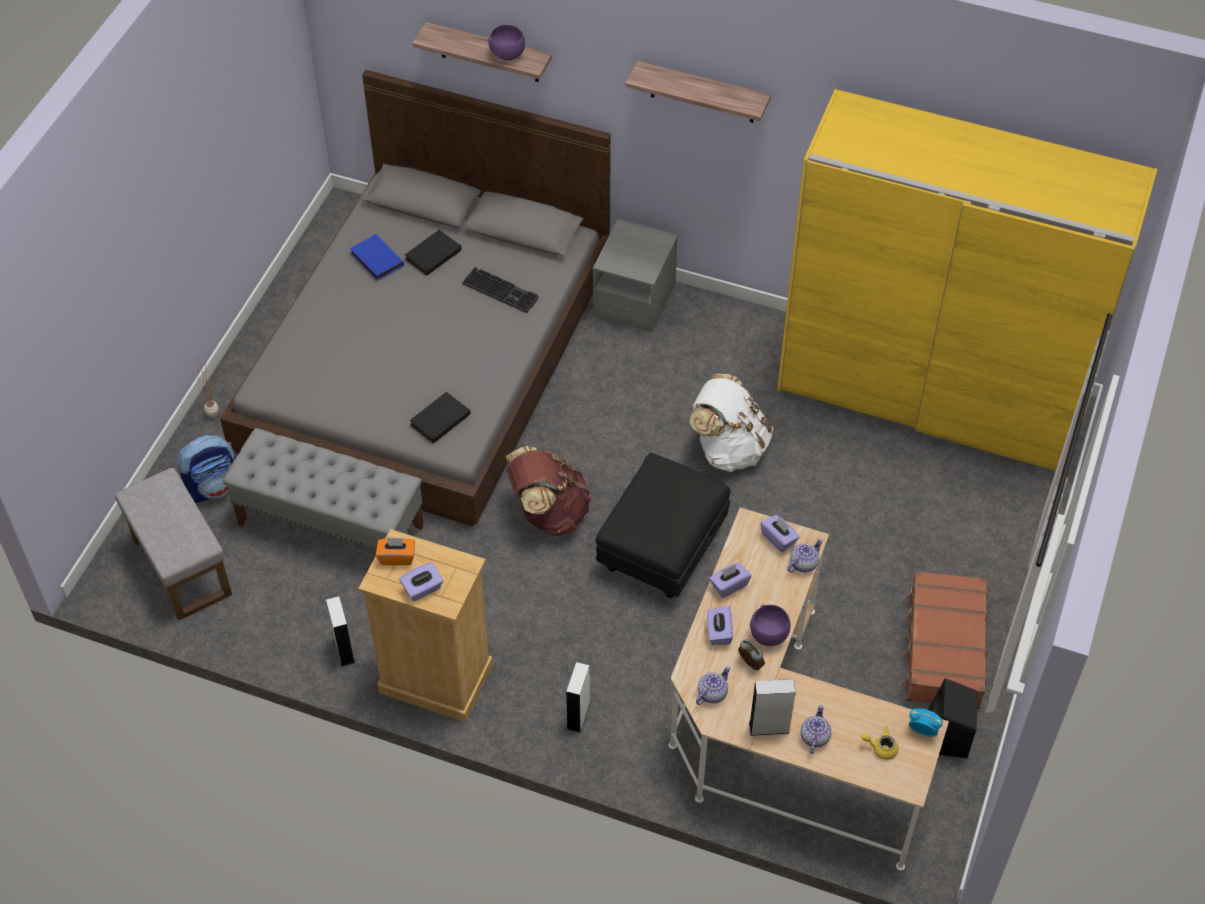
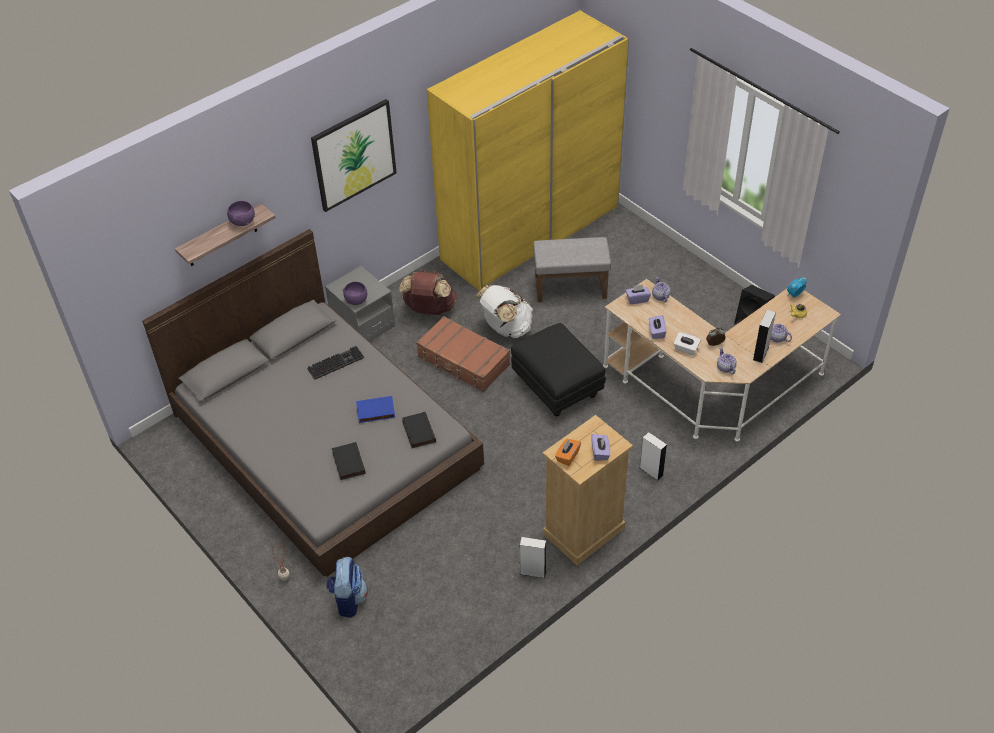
camera: 60 degrees left, 5 degrees down
grey ottoman [115,468,232,621] -> grey ottoman moved to [533,237,611,303]
grey bench [223,428,424,550] -> none
blue book [350,234,404,281] -> blue book moved to [356,396,395,423]
black book [405,230,462,276] -> black book moved to [332,442,366,480]
brown backpack [506,446,591,536] -> brown backpack moved to [399,270,457,315]
shelf [625,61,771,123] -> picture [311,99,397,212]
purple tissue box [707,606,733,645] -> white tissue box [674,332,701,355]
purple bowl [750,604,790,646] -> purple bowl moved to [343,282,367,305]
brown suitcase [902,571,988,709] -> brown suitcase moved to [416,316,510,392]

